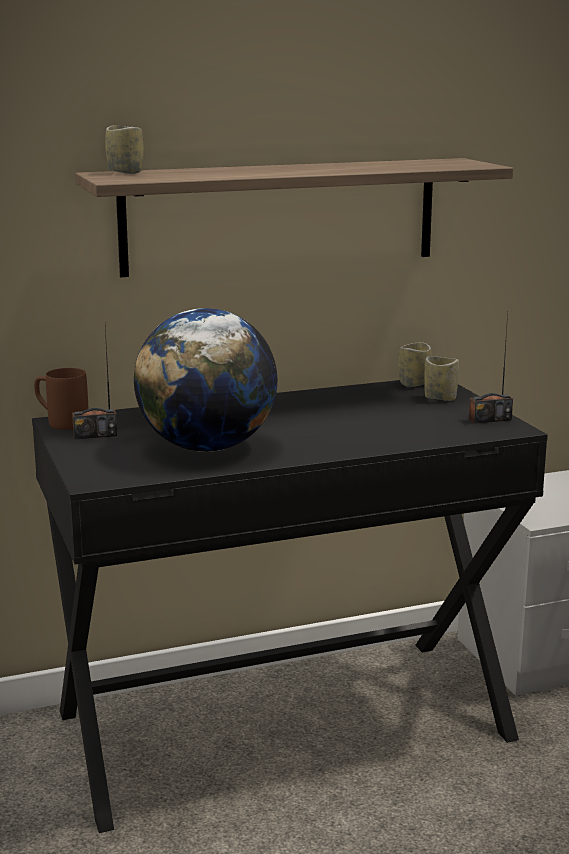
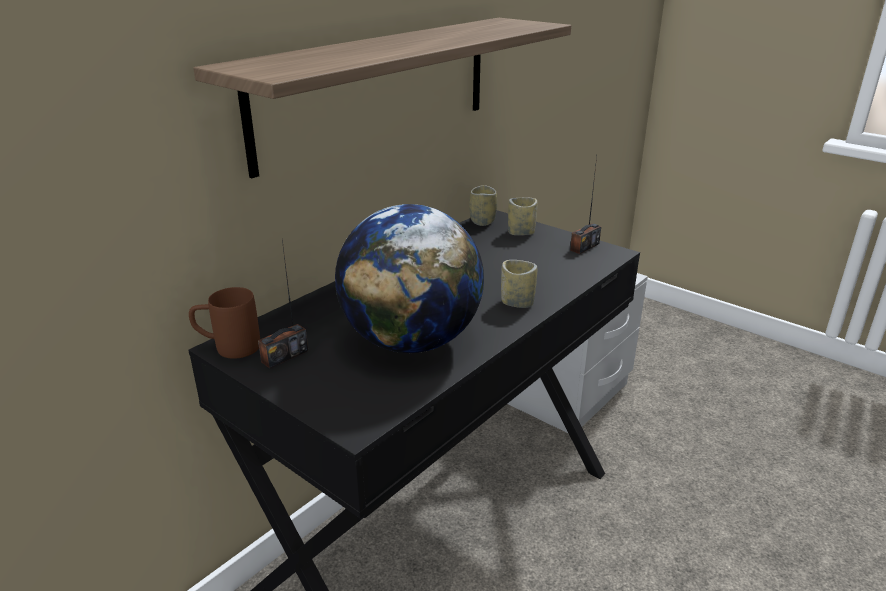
camera: 30 degrees left, 10 degrees up
cup [105,125,144,174] -> cup moved to [501,260,537,308]

